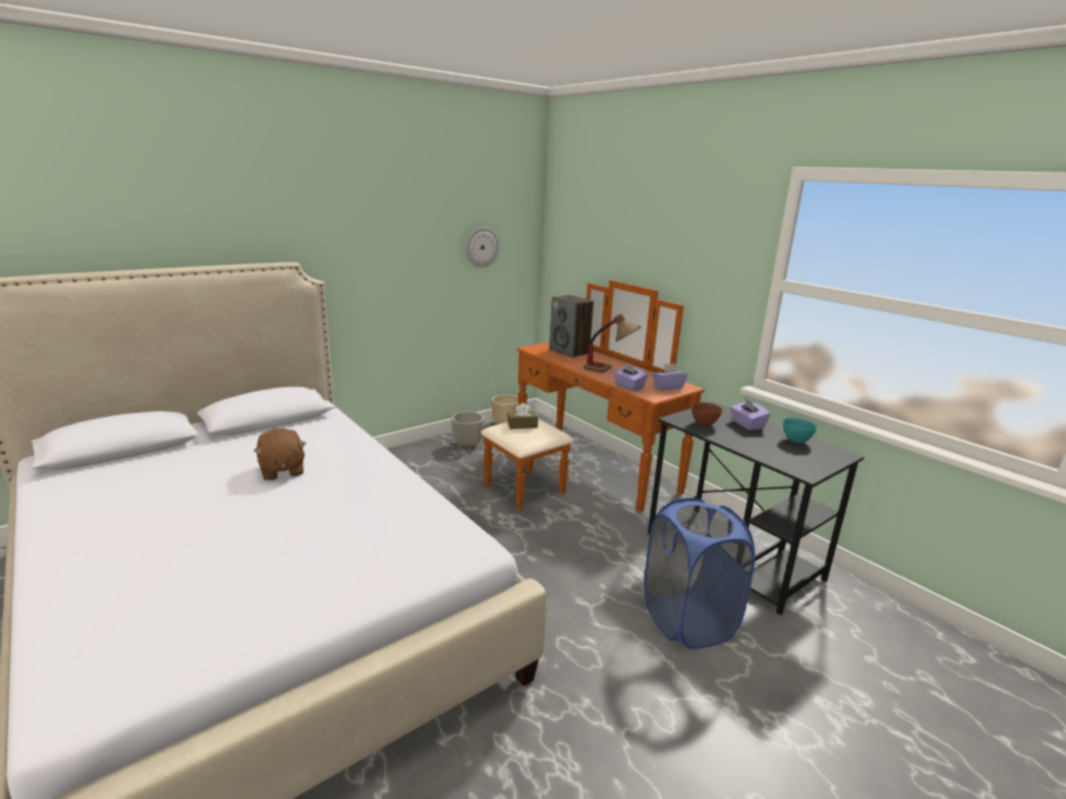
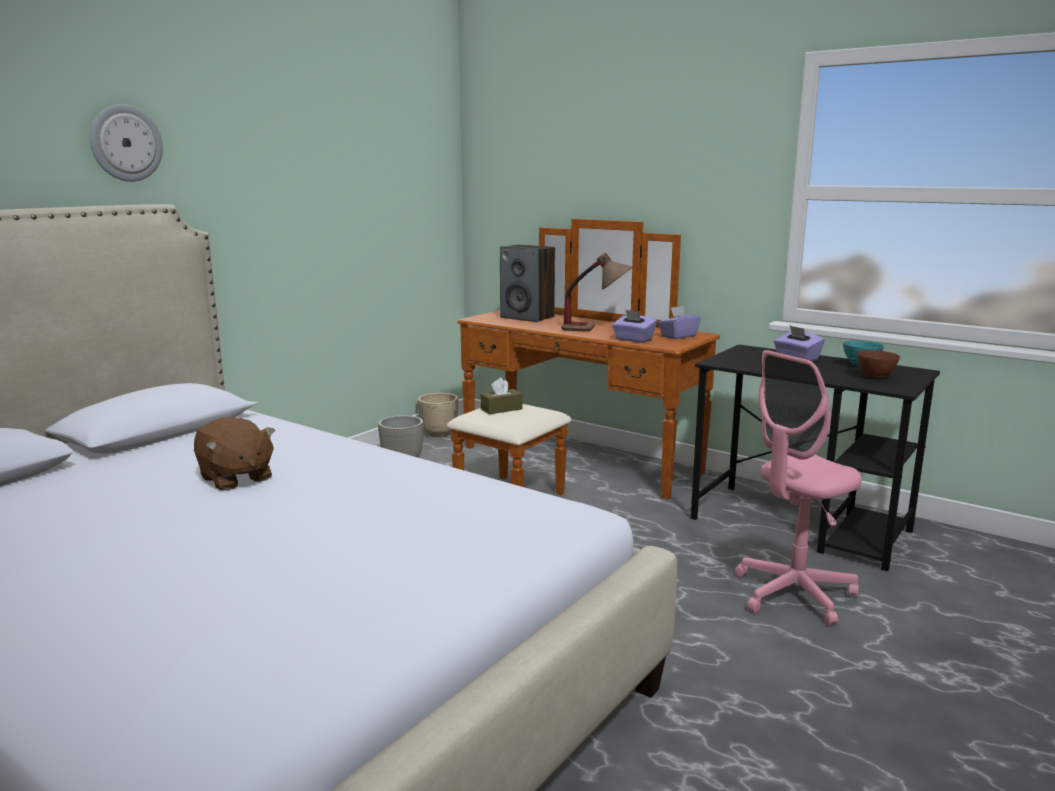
camera: 15 degrees left, 5 degrees down
wall clock [466,227,499,268] -> wall clock moved to [90,104,163,182]
blue laundry basket [644,498,755,649] -> pink office chair [735,350,862,626]
brown bowl [691,402,723,426] -> brown bowl moved to [857,350,900,379]

